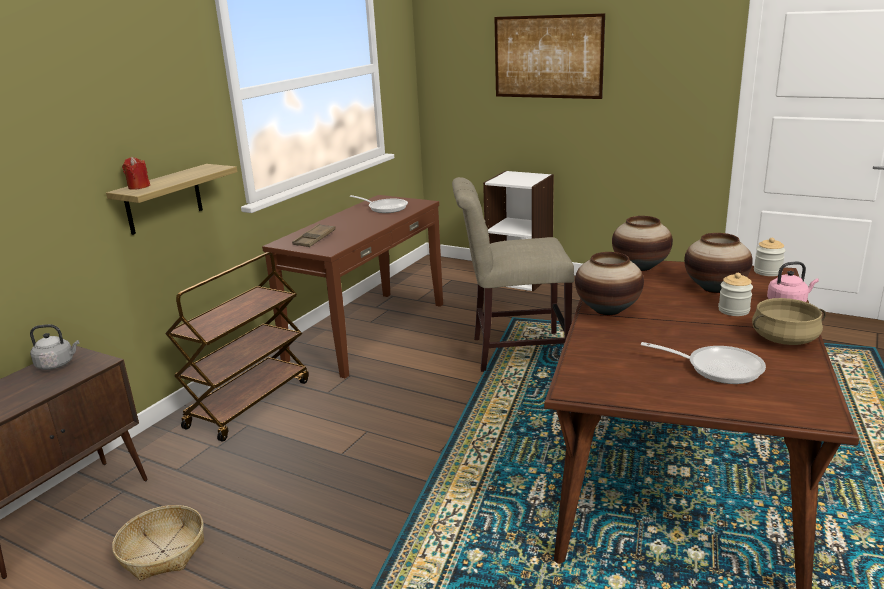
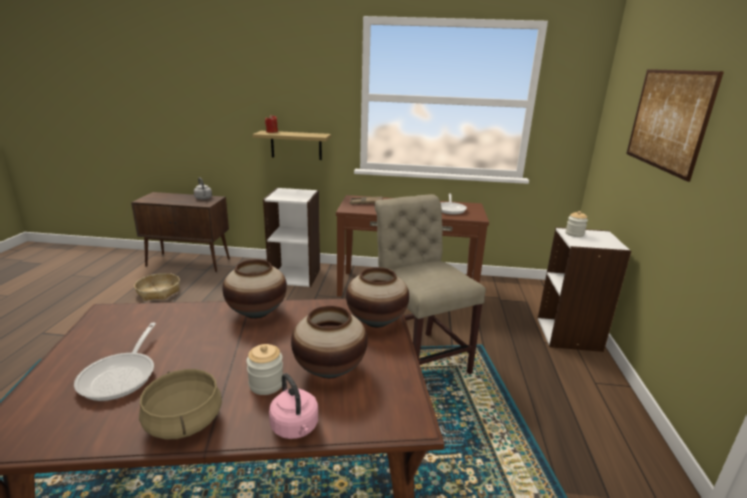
camera: 65 degrees right, 0 degrees up
brown cart [165,252,309,442] -> white bookcase [263,188,320,287]
jar [754,238,785,276] -> jar moved to [566,211,588,237]

